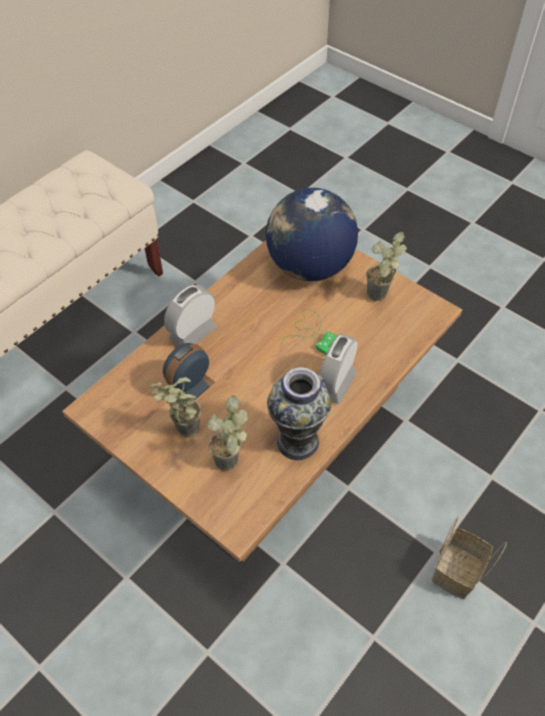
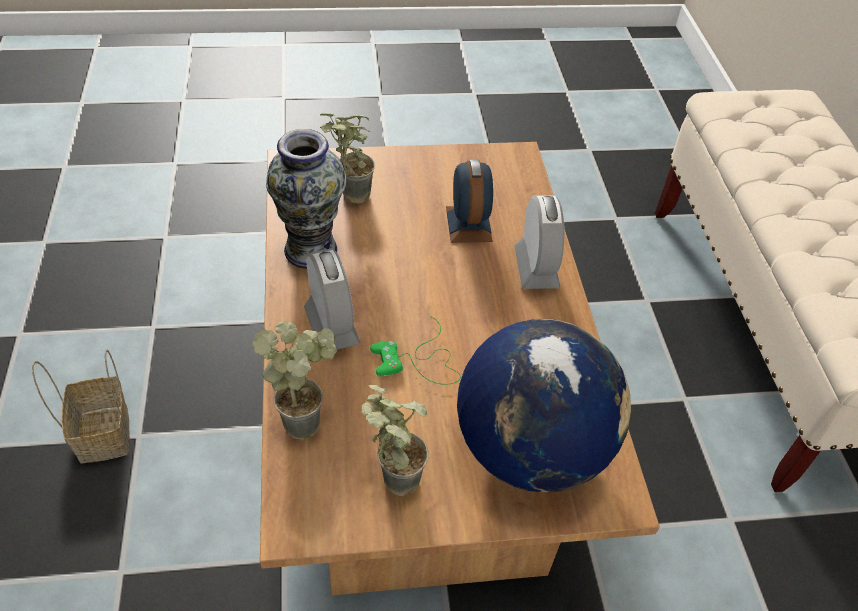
camera: 130 degrees right, 5 degrees down
potted plant [150,377,201,438] -> potted plant moved to [252,321,337,440]

